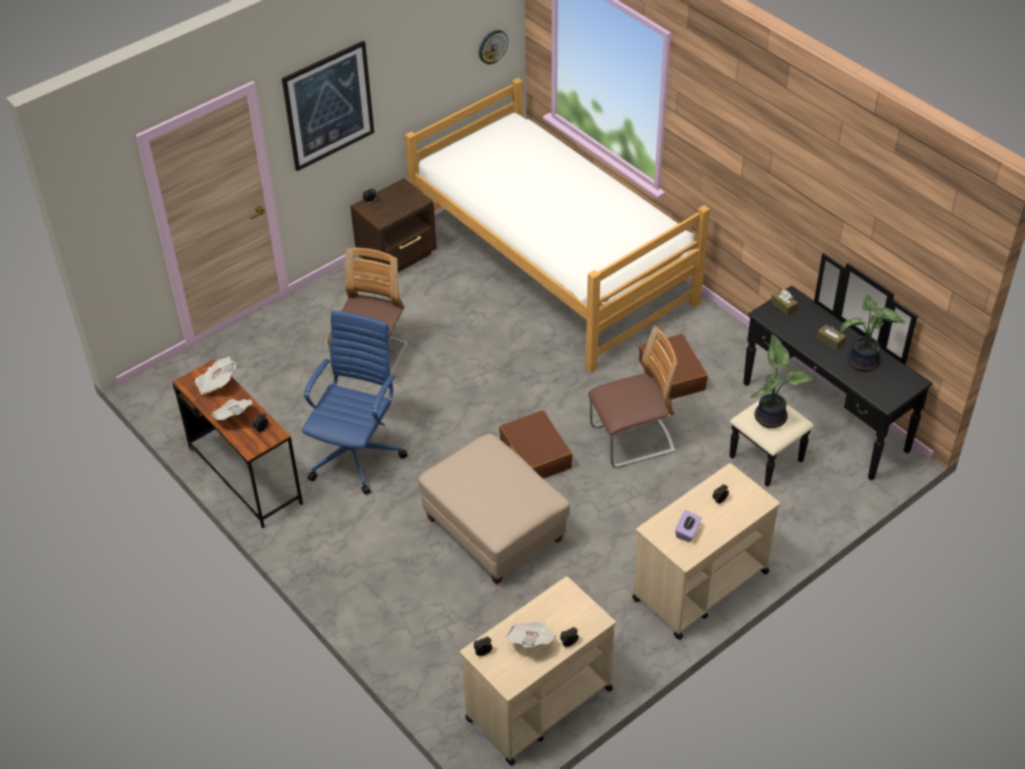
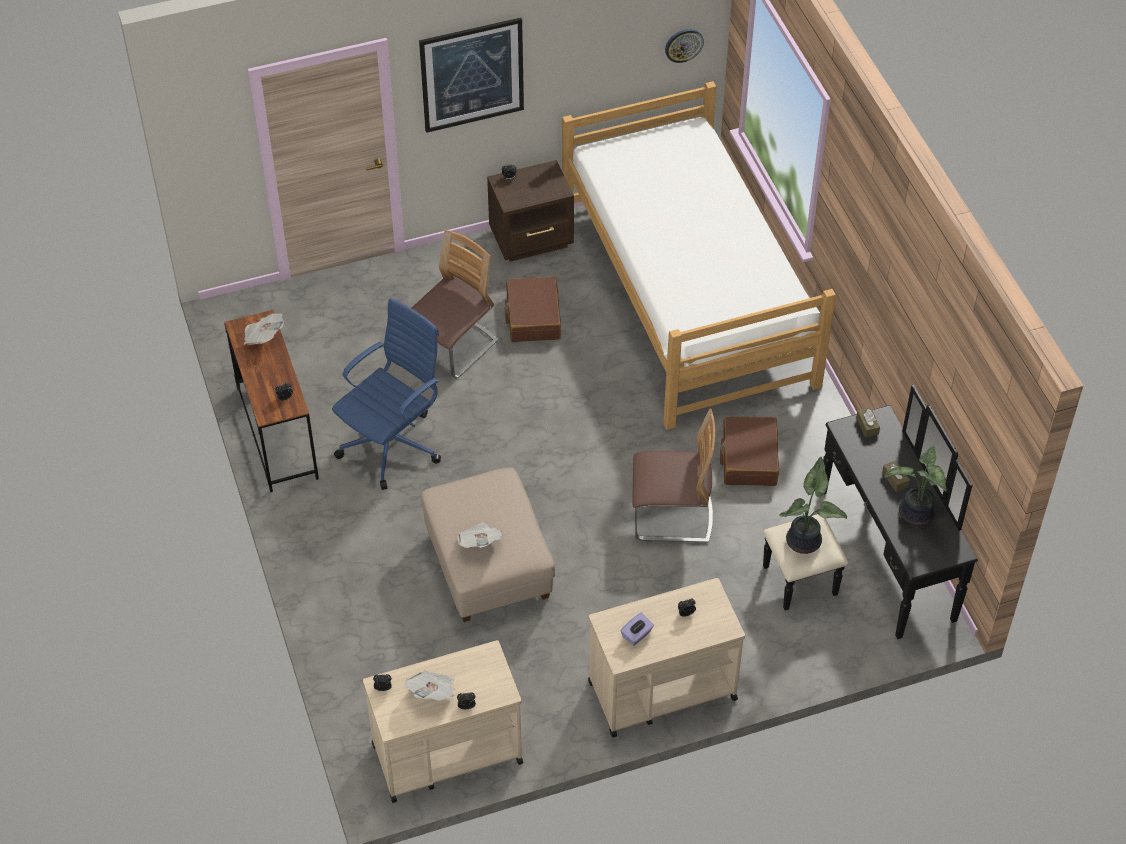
camera: 20 degrees right, 5 degrees up
newspaper [212,399,253,420] -> newspaper moved to [458,522,502,548]
brown suitcase [499,410,573,479] -> brown suitcase moved to [505,276,561,342]

